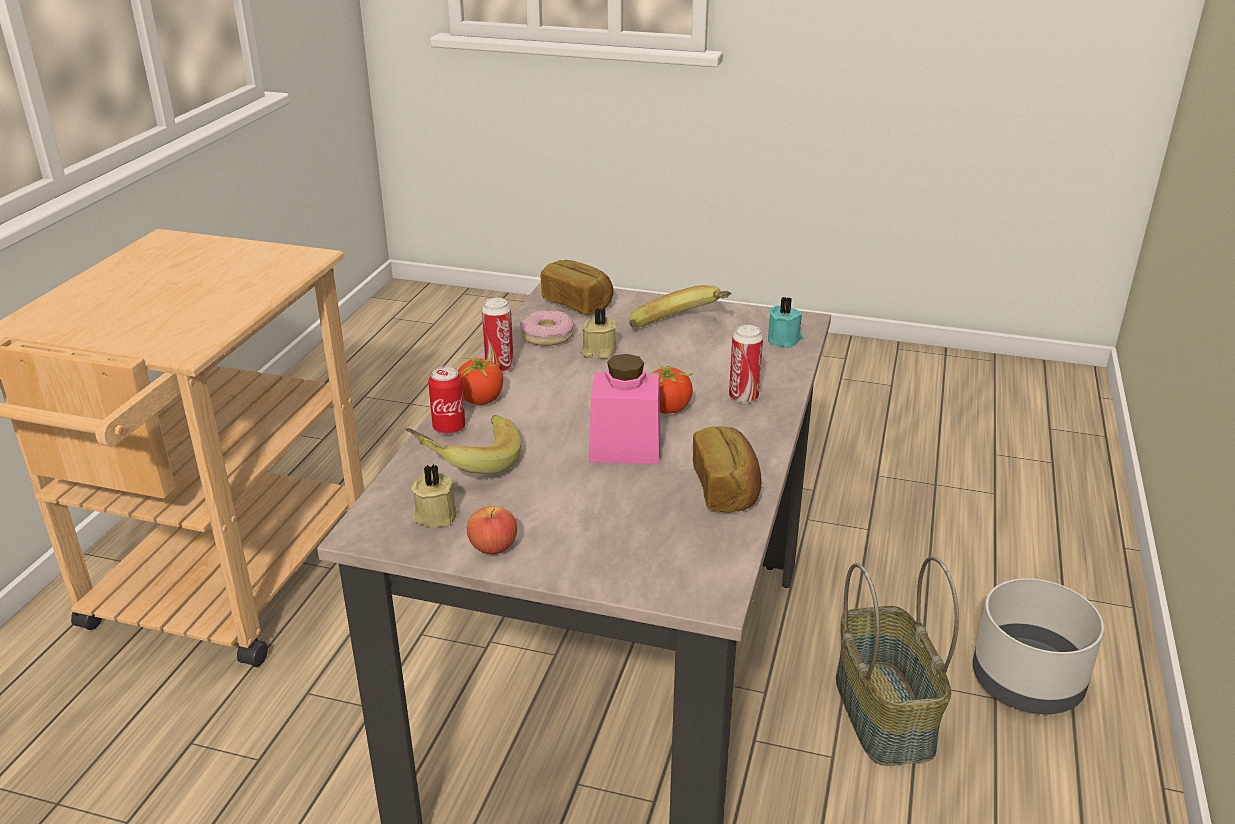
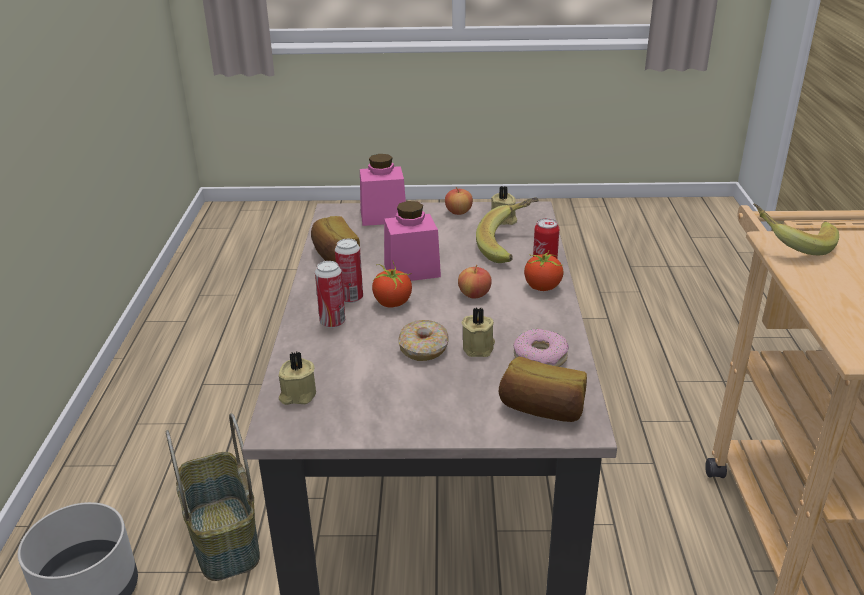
camera: 165 degrees right, 0 degrees up
can [482,298,514,373] -> can moved to [335,239,363,303]
banana [629,285,732,328] -> banana moved to [753,204,839,255]
turquoise candle [768,296,803,348] -> beige candle [279,352,316,405]
none -> pink jar [360,154,406,226]
none -> donut [398,320,449,361]
none -> apple [458,265,492,299]

